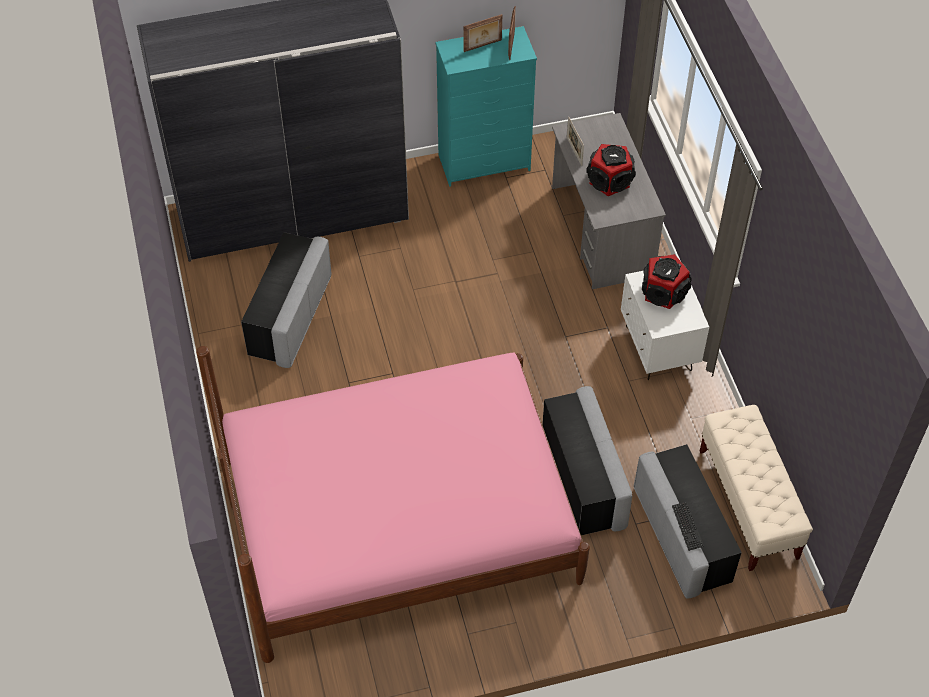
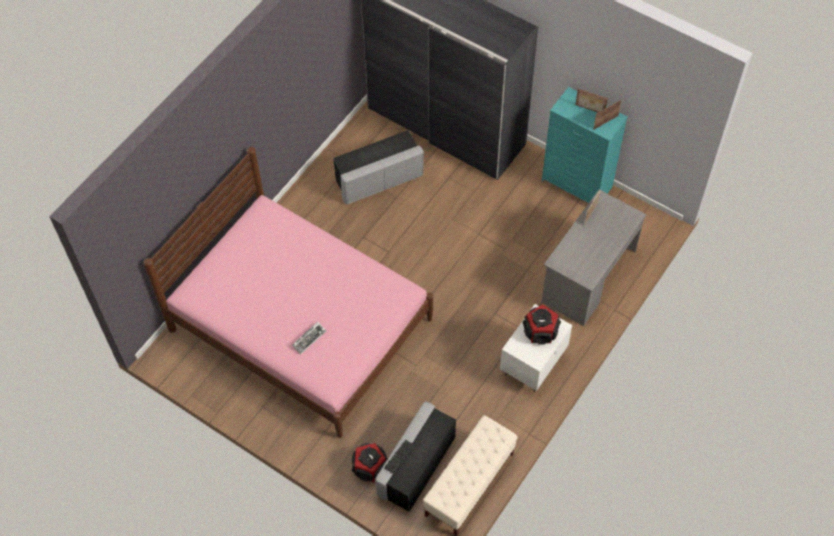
camera: 50 degrees right, 5 degrees up
grey ottoman [542,386,632,535] -> none
speaker [586,144,636,196] -> speaker moved to [352,443,388,482]
none -> keyboard [292,322,326,355]

